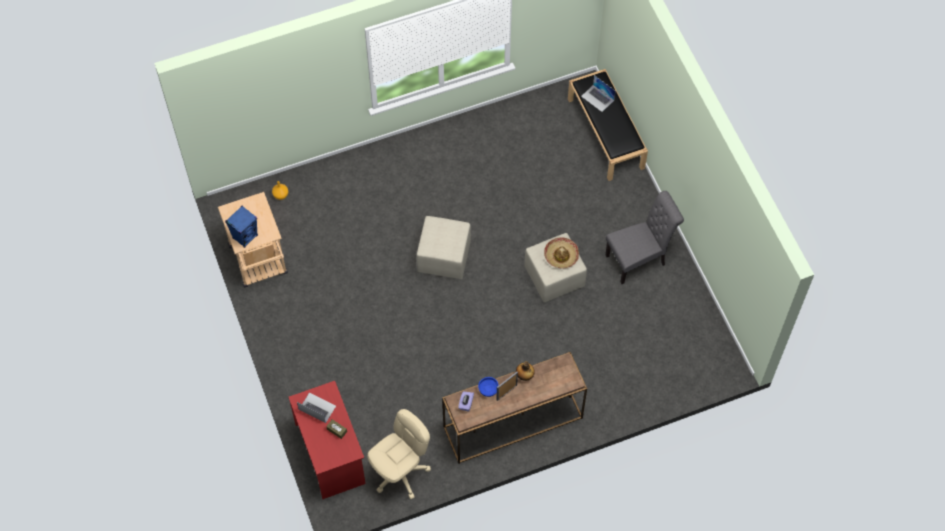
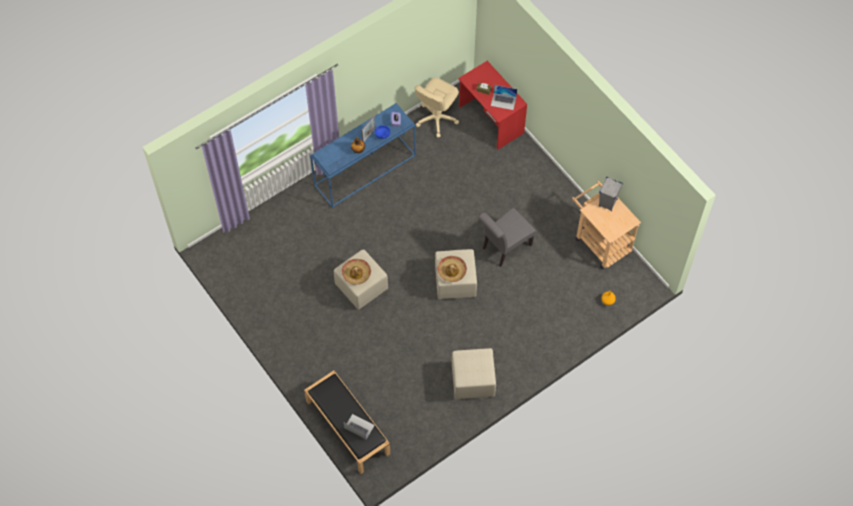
camera: 165 degrees right, 0 degrees up
blue speaker [225,206,258,248] -> grey speaker [599,177,623,211]
brown console table [442,352,587,464] -> blue console table [310,103,416,208]
grey chair [605,191,684,284] -> grey chair moved to [478,208,536,267]
none -> hat [438,256,467,282]
none -> beige ottoman [452,348,496,399]

